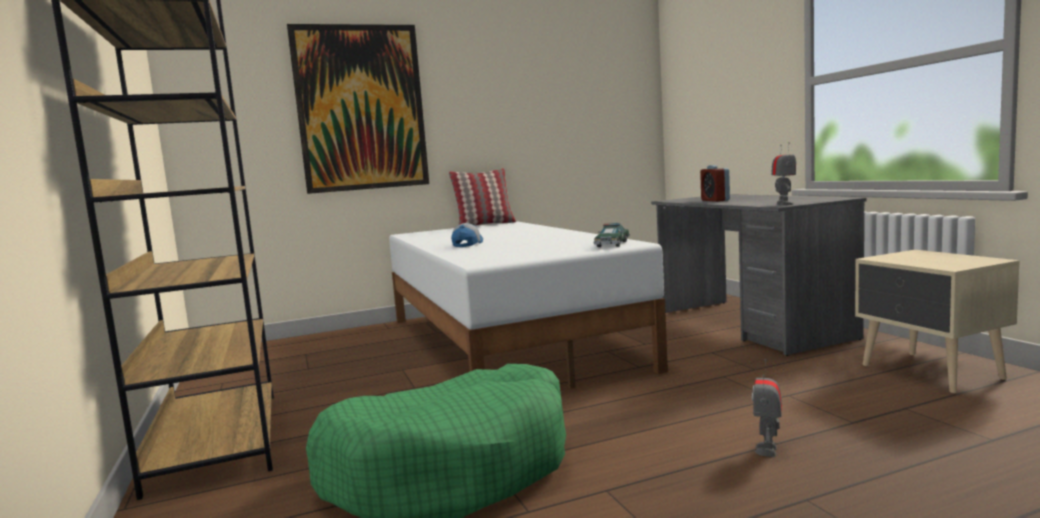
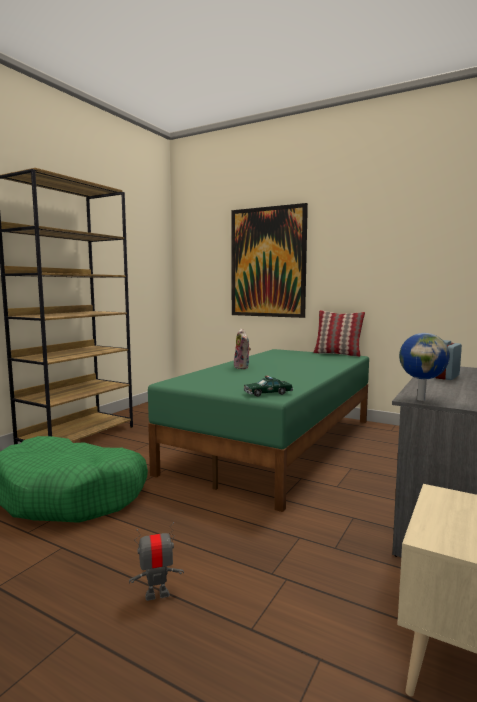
camera: 50 degrees right, 0 degrees up
white bed [389,222,668,389] -> green bed [148,349,369,512]
cap [451,223,483,247] -> plush toy [234,329,251,369]
toy robot [771,142,796,206] -> globe [399,333,450,401]

